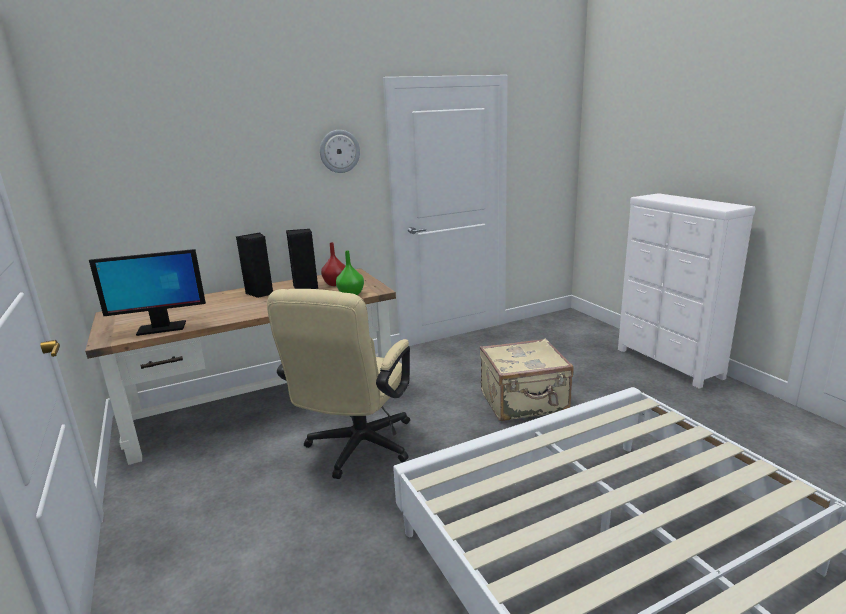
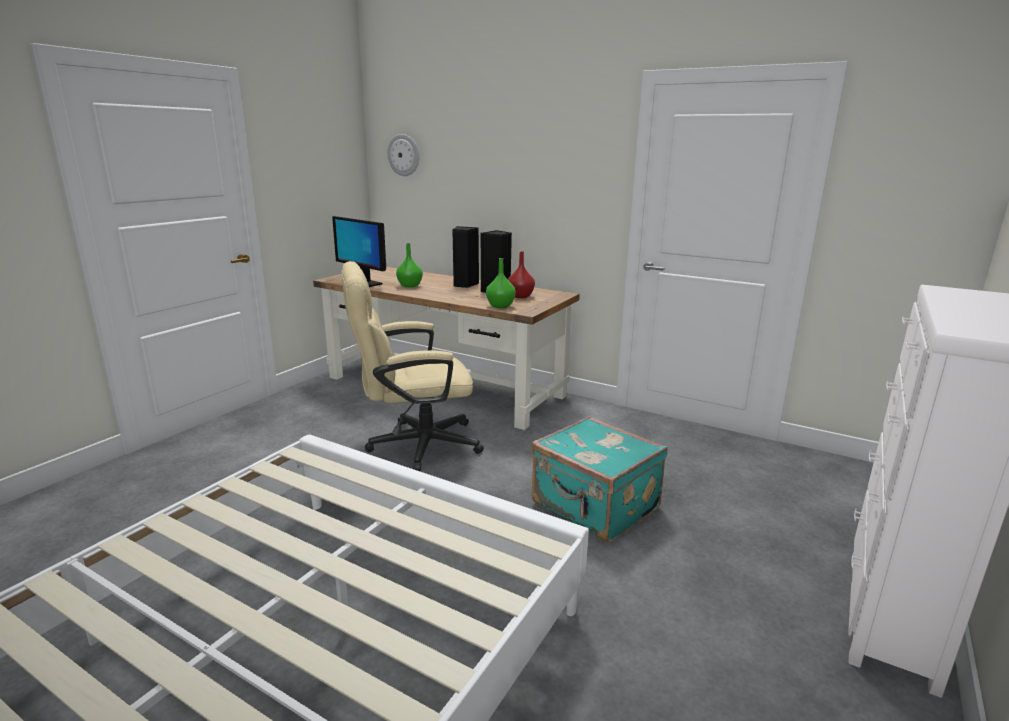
camera: 55 degrees right, 0 degrees up
wall clock [320,130,360,173] -> wall clock moved to [388,134,419,176]
beige suitcase [480,338,574,421] -> turquoise suitcase [531,416,667,543]
none -> green vase [396,243,423,288]

